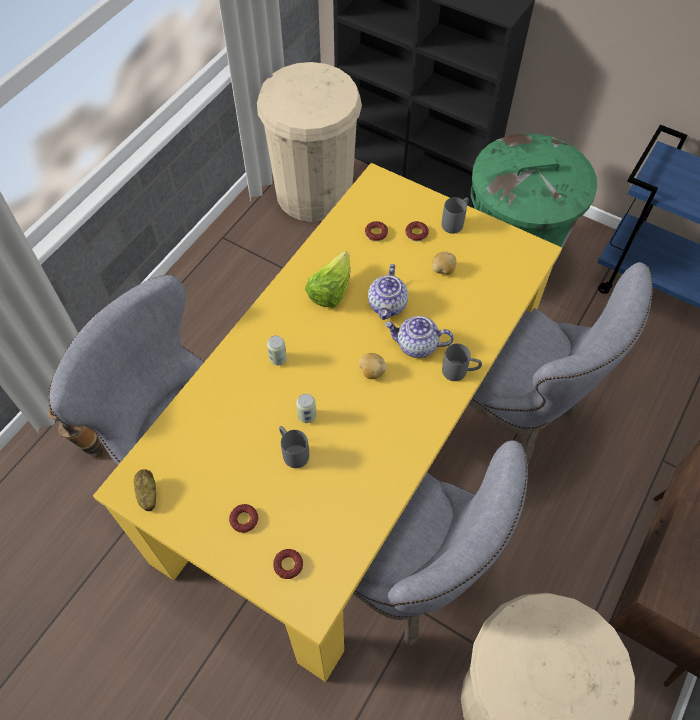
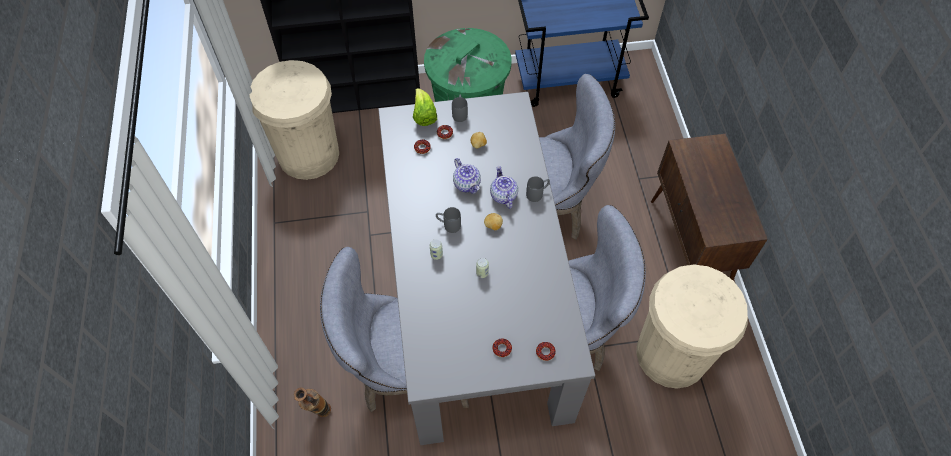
camera: 40 degrees left, 0 degrees up
yellow dining table [93,163,562,682] -> grey dining table [378,92,595,445]
potato [134,469,156,511] -> none
grey mug [279,426,309,468] -> grey mug moved to [436,207,461,233]
lettuce [305,251,350,308] -> lettuce moved to [413,88,437,126]
teapot [384,316,454,358] -> teapot turned 105 degrees clockwise [490,166,518,209]

